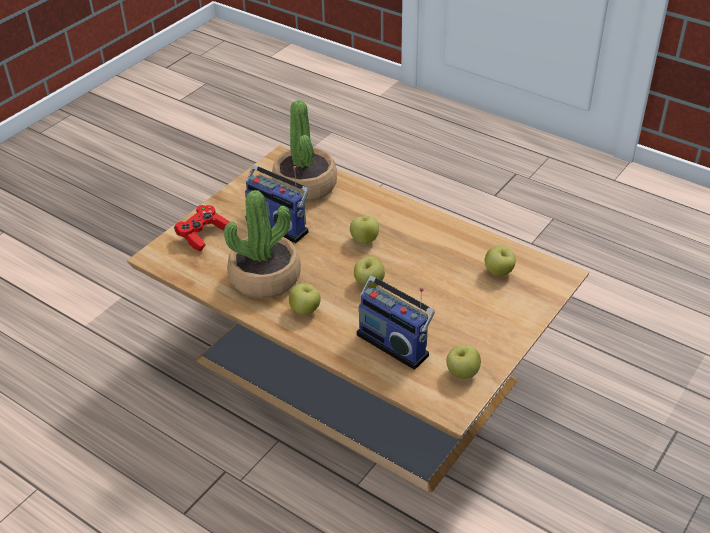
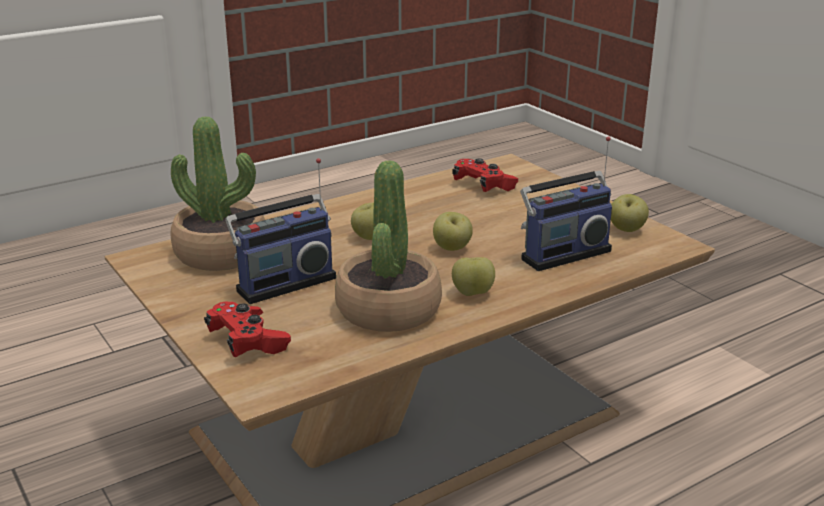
camera: 70 degrees left, 15 degrees down
apple [485,245,516,276] -> red game controller [453,158,518,192]

